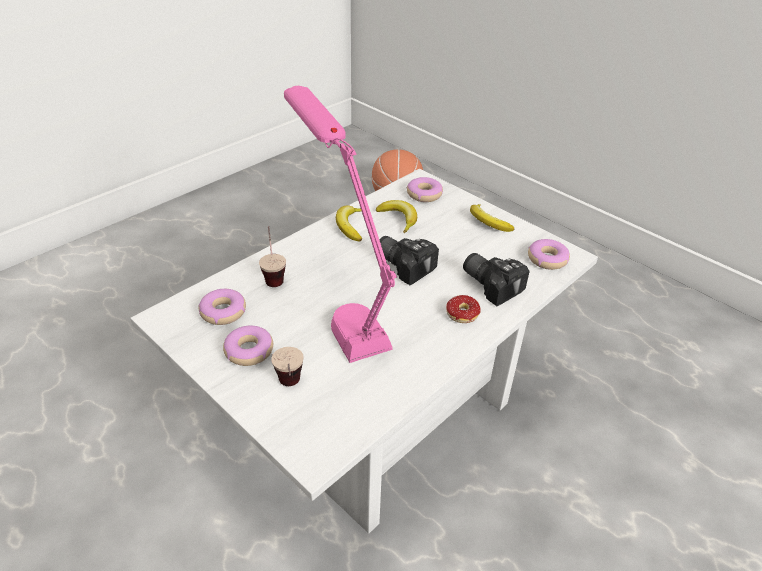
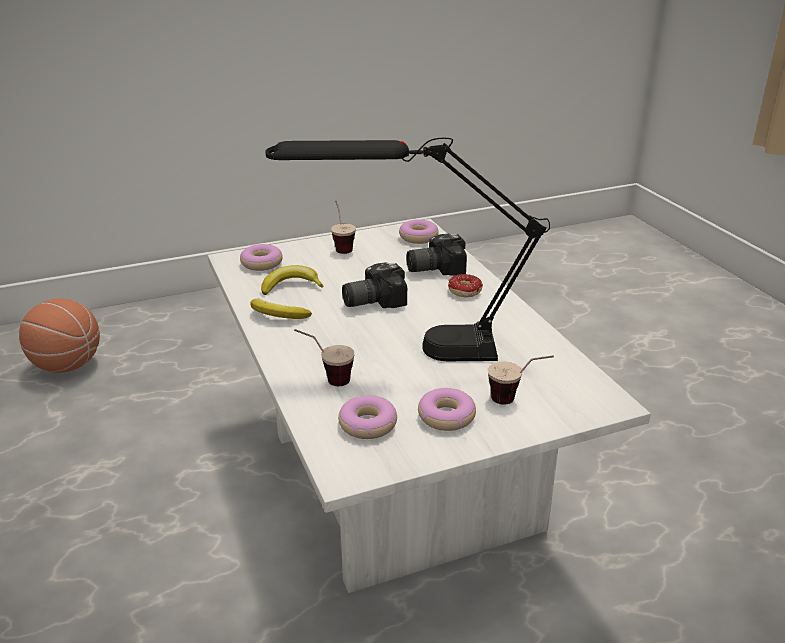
camera: 65 degrees left, 10 degrees down
pink table lamp [284,86,397,363] -> black table lamp [265,138,550,361]
banana [470,204,514,232] -> cup [331,200,356,254]

